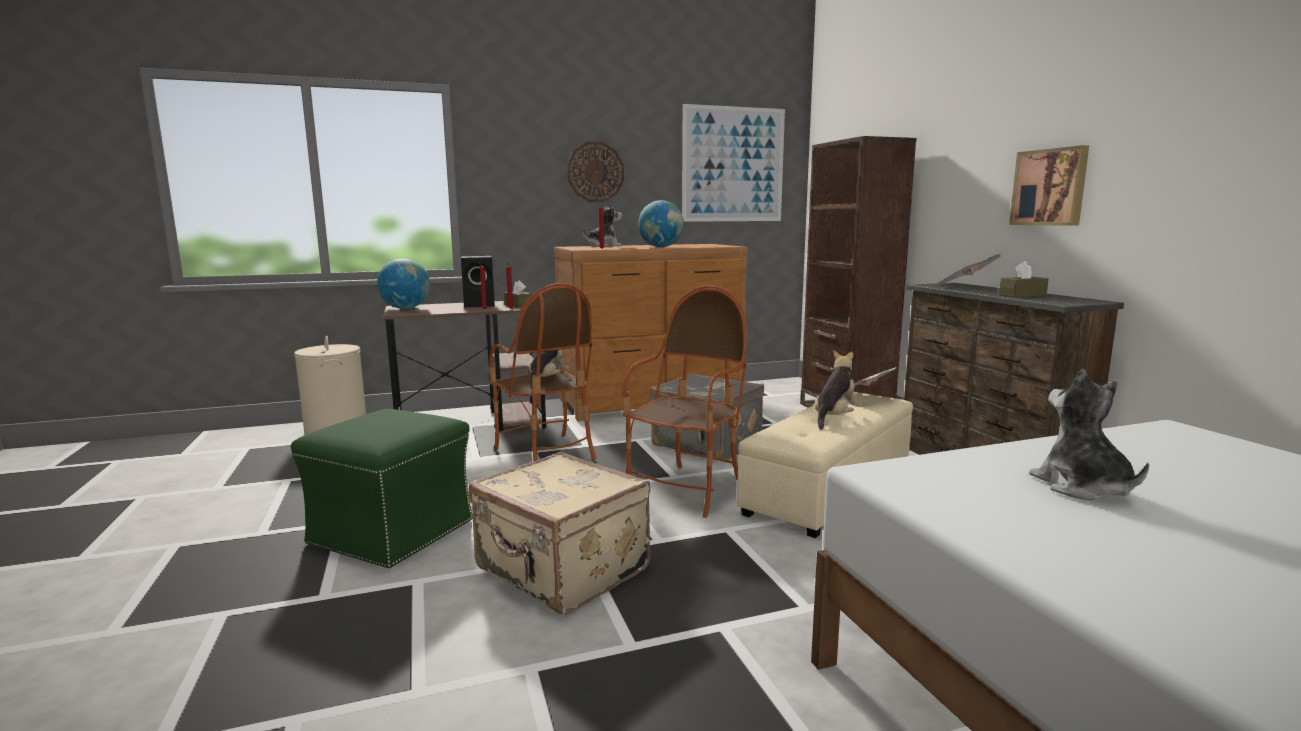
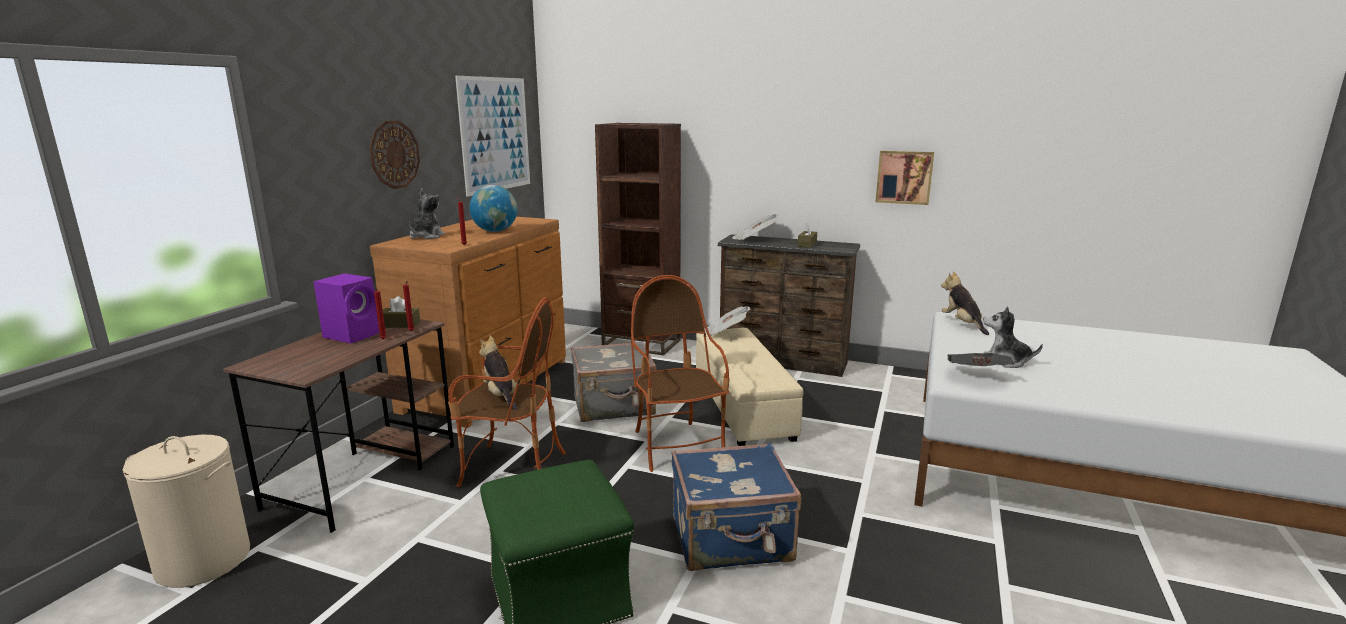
camera: 50 degrees left, 5 degrees up
globe [377,259,430,309] -> none
black speaker [461,256,495,307] -> purple speaker [313,273,379,344]
beige suitcase [468,451,650,615] -> blue suitcase [671,443,801,571]
plush toy [815,351,859,430] -> plush toy moved to [941,271,989,335]
picture [1009,145,1089,226] -> picture moved to [876,151,934,205]
none -> newspaper [947,353,1015,366]

